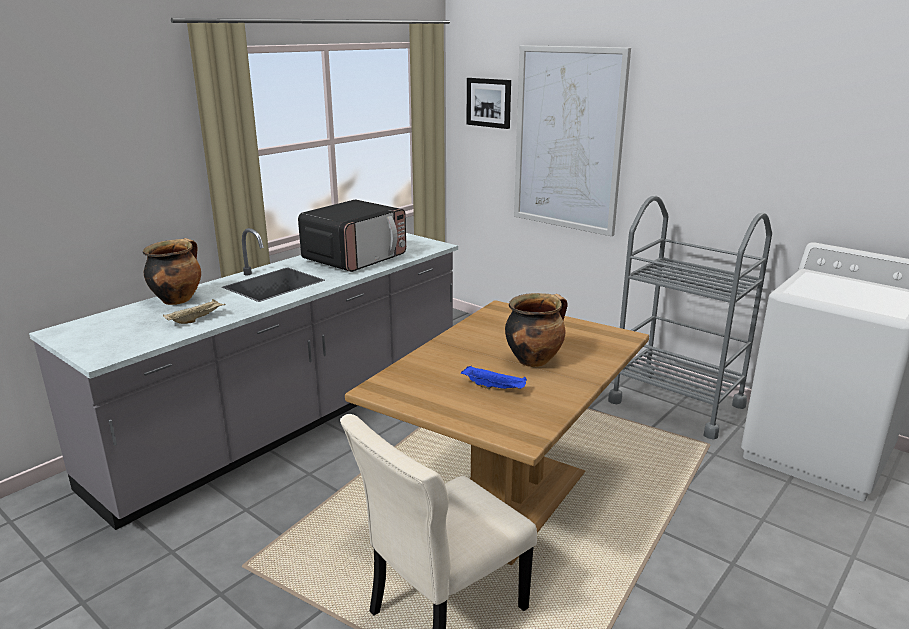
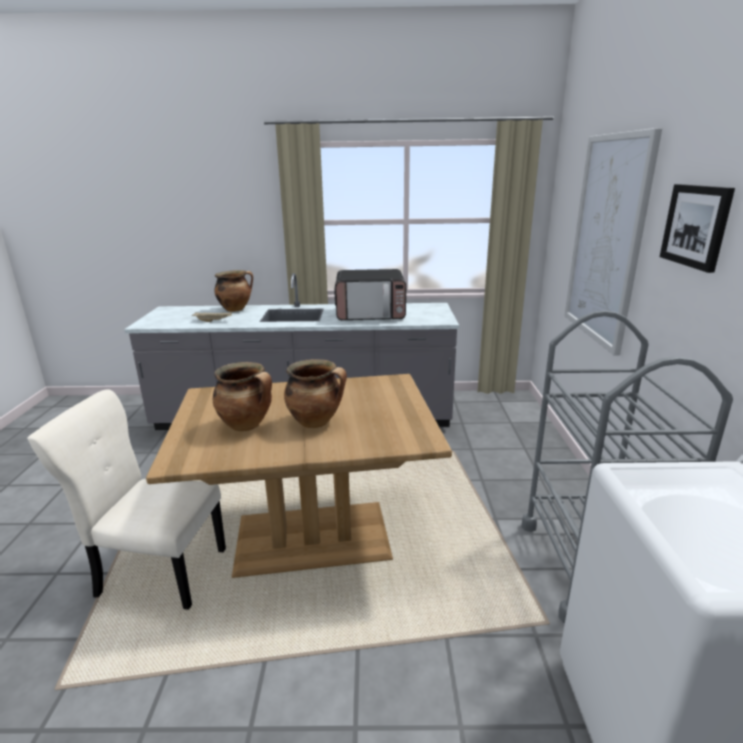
camera: 50 degrees right, 0 degrees up
blue tray [461,365,527,389] -> cooking pot [213,362,272,431]
picture [467,78,511,129] -> picture moved to [660,184,735,273]

